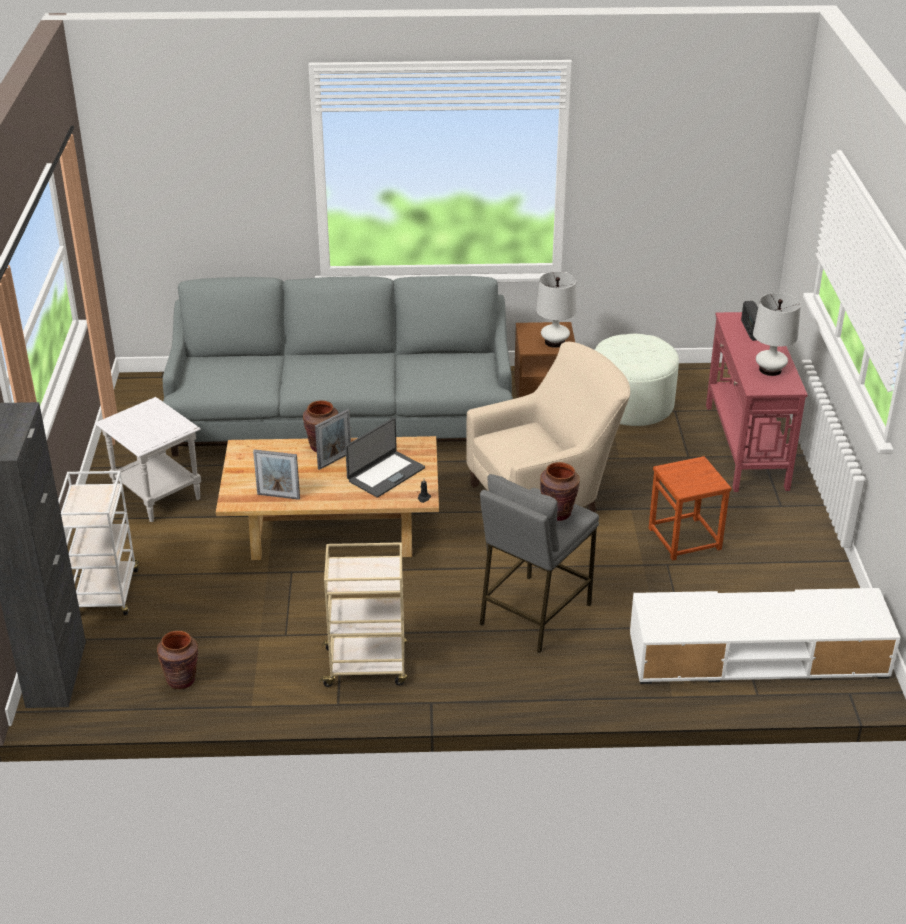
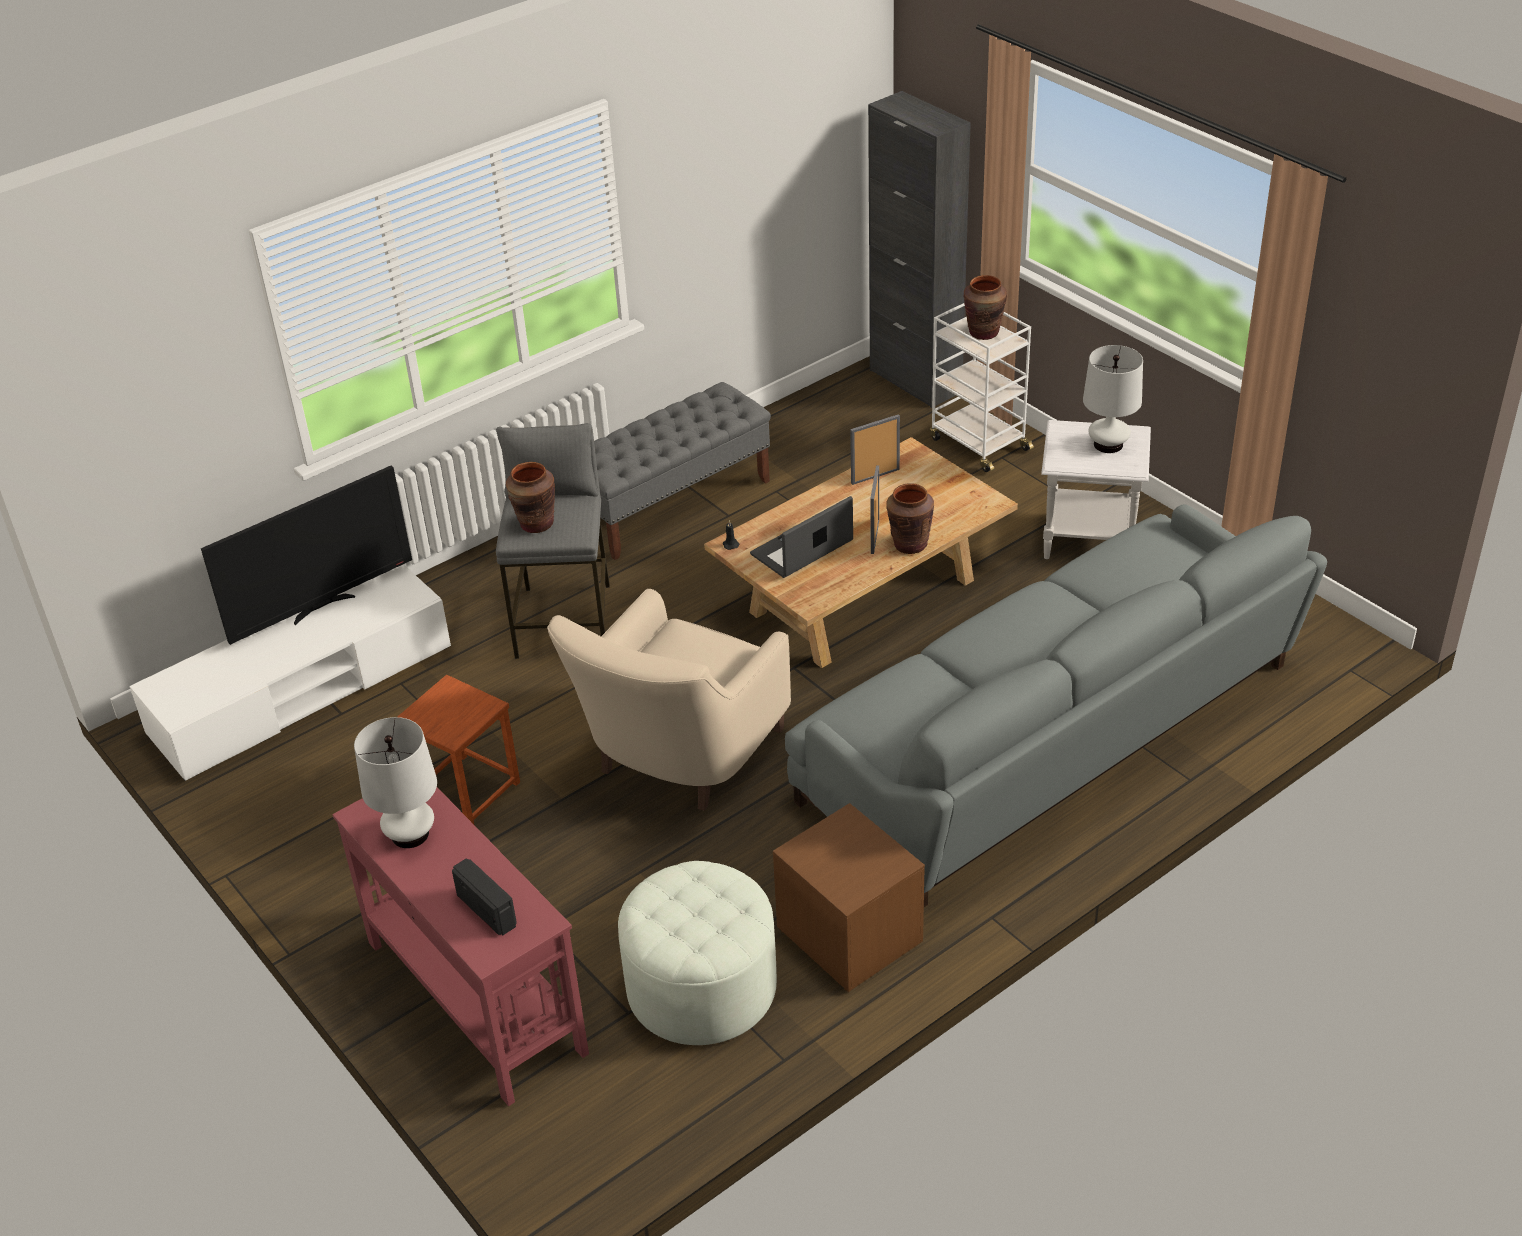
camera: 145 degrees right, 5 degrees up
brown vase [157,631,198,689] -> brown vase moved to [963,275,1007,340]
beige cart [319,542,407,687] -> grey bench [594,382,771,560]
laptop [345,418,425,498] -> laptop turned 45 degrees clockwise [750,496,853,578]
white table lamp [536,272,577,348] -> white table lamp moved to [1083,345,1143,453]
none -> television [201,465,412,645]

